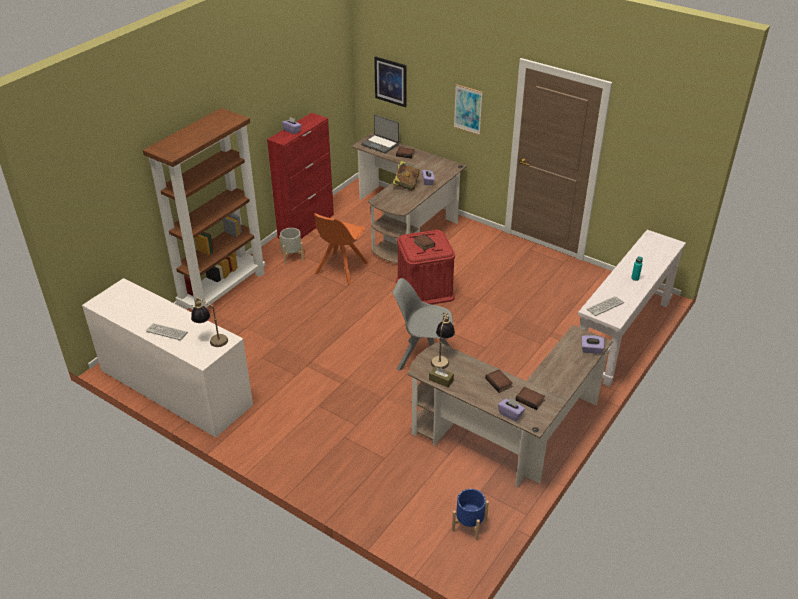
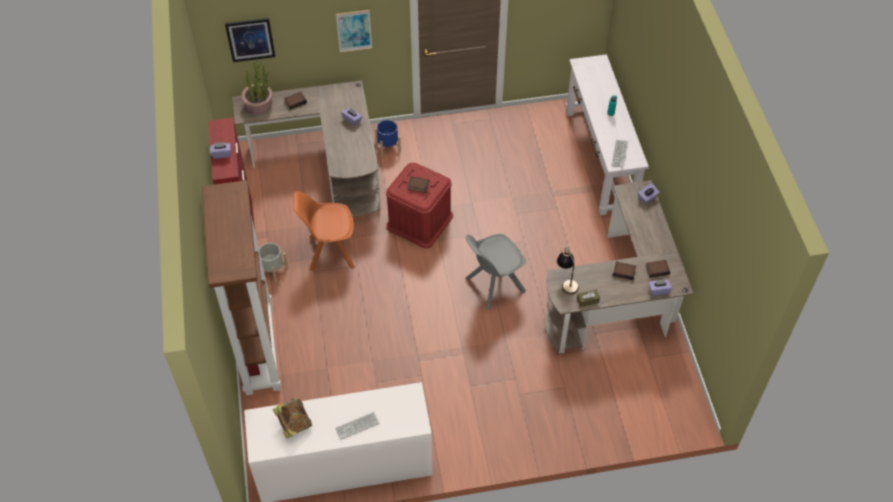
camera: 45 degrees left, 15 degrees up
table lamp [191,297,228,347] -> none
orange chair [314,213,368,284] -> orange chair turned 105 degrees clockwise [293,191,355,271]
laptop [361,115,399,154] -> potted plant [241,60,273,114]
book [392,161,420,191] -> book moved to [273,398,312,439]
blue planter [452,489,489,540] -> blue planter moved to [375,120,401,157]

